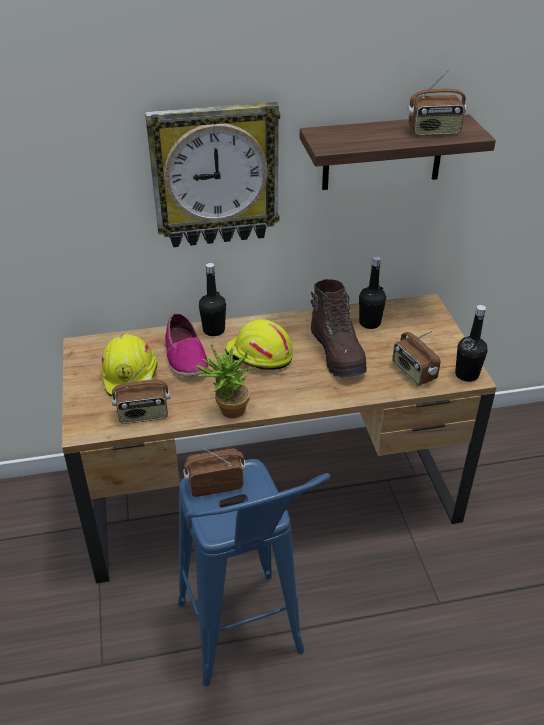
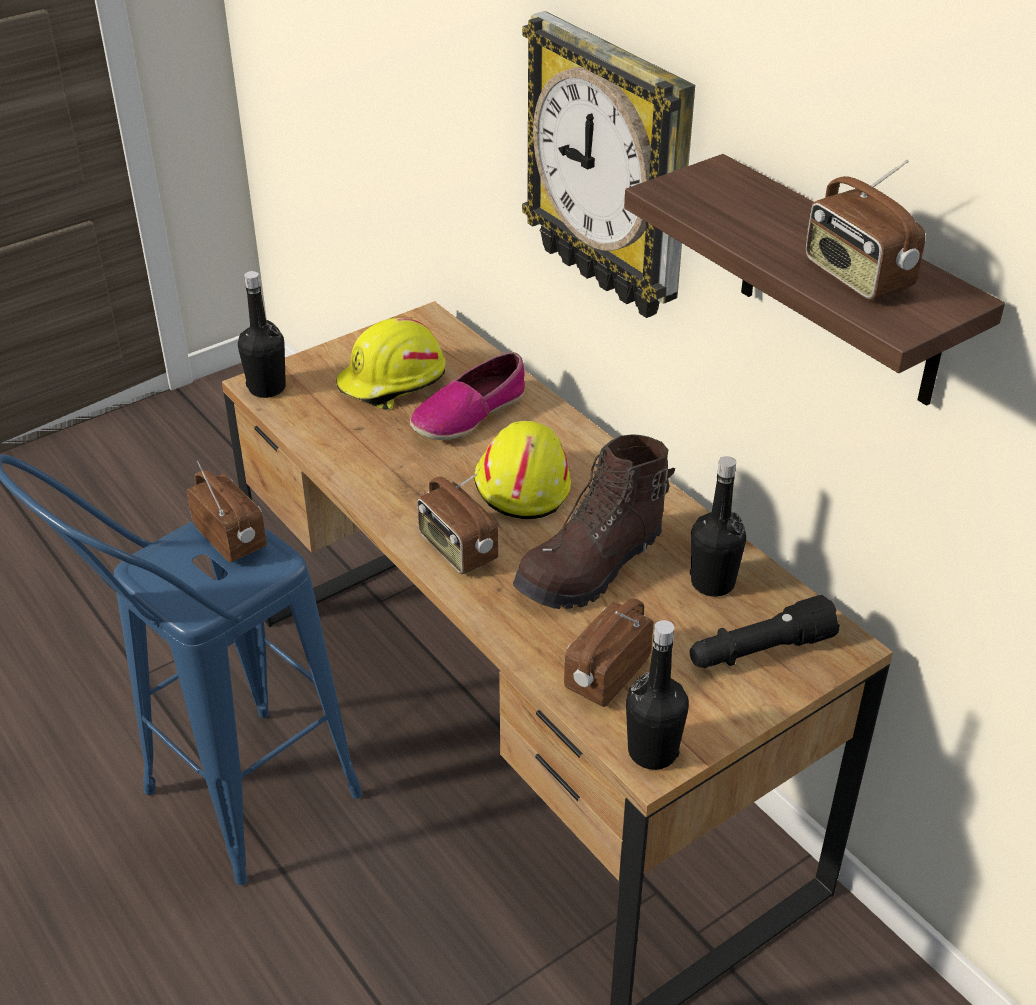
camera: 65 degrees right, 0 degrees up
radio [112,364,170,424] -> radio moved to [417,474,498,574]
potted plant [196,345,252,418] -> none
black bottle [199,263,226,336] -> black bottle moved to [238,271,286,398]
none -> black flashlight [690,595,840,668]

